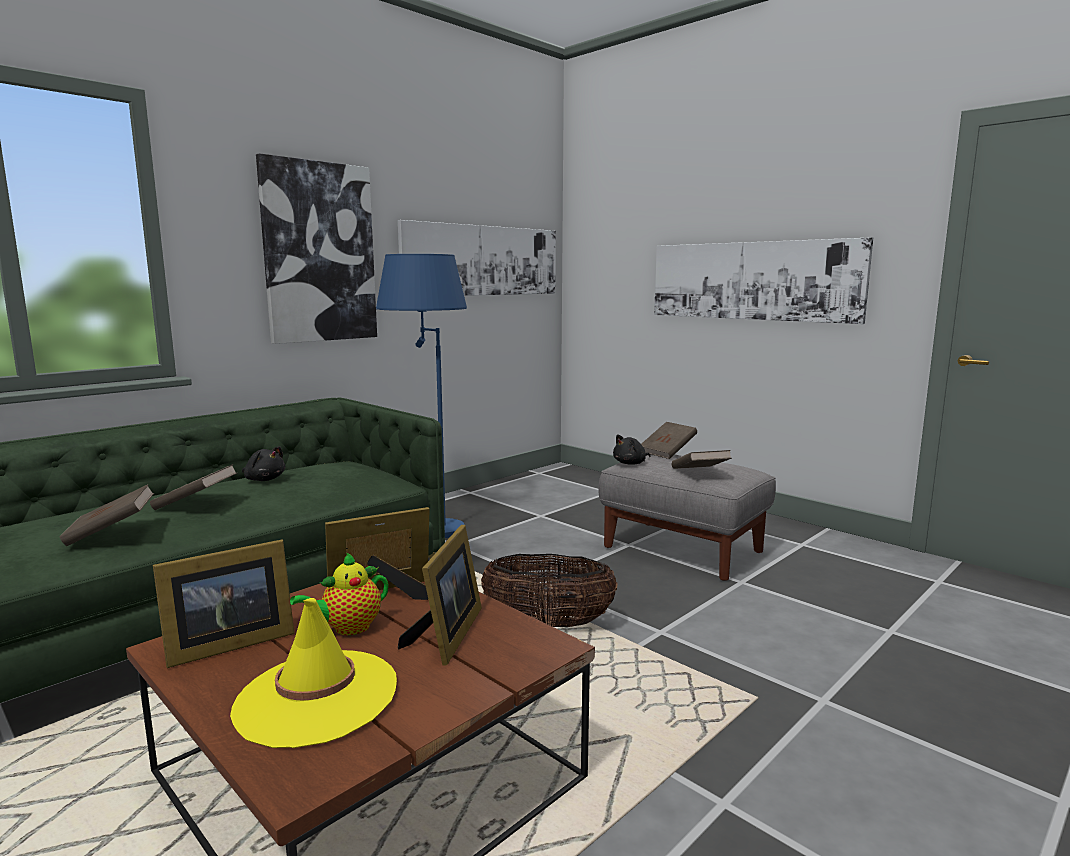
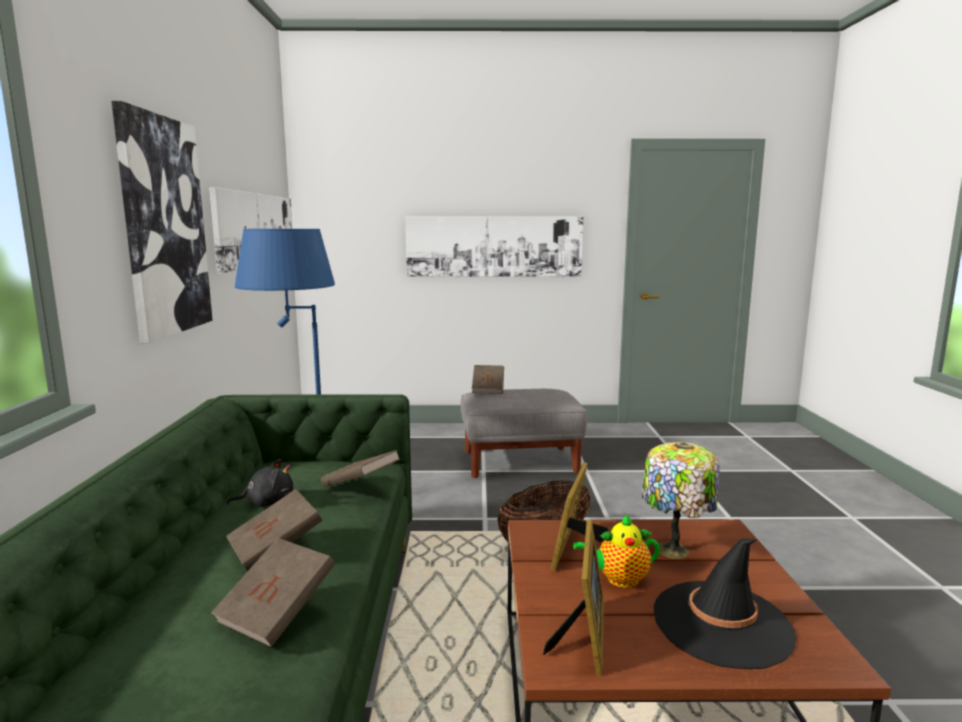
camera: 45 degrees left, 0 degrees up
yellow hat [230,598,397,748] -> black hat [654,538,796,669]
teapot [290,553,389,635] -> teapot turned 75 degrees clockwise [573,514,660,588]
picture frame [398,525,482,666] -> table lamp [642,442,720,559]
black plush toy [613,435,651,465] -> none
brown book [672,450,732,469] -> brown book moved to [321,450,400,487]

